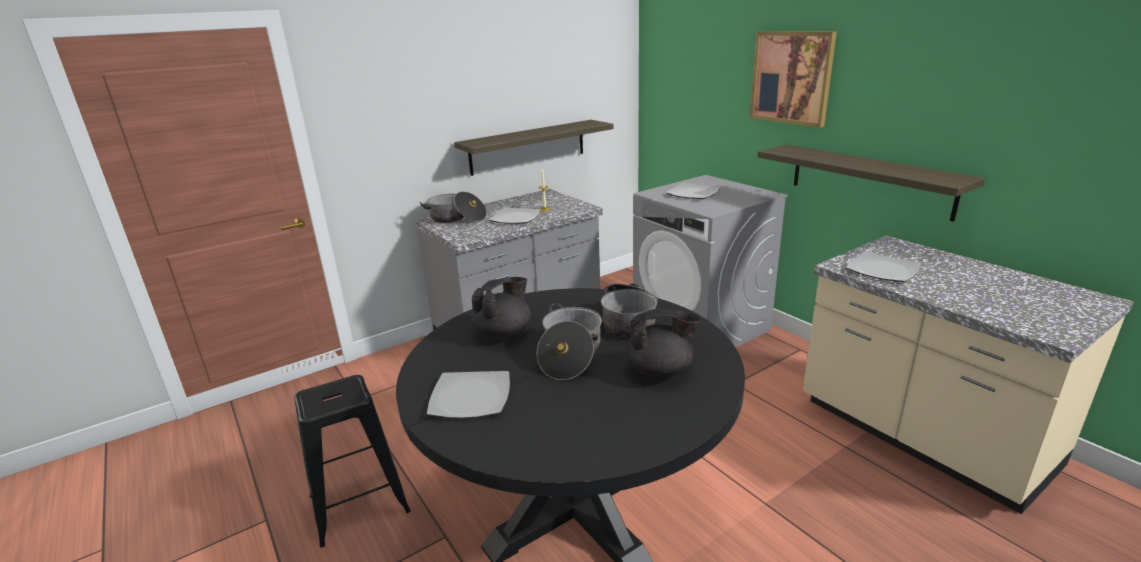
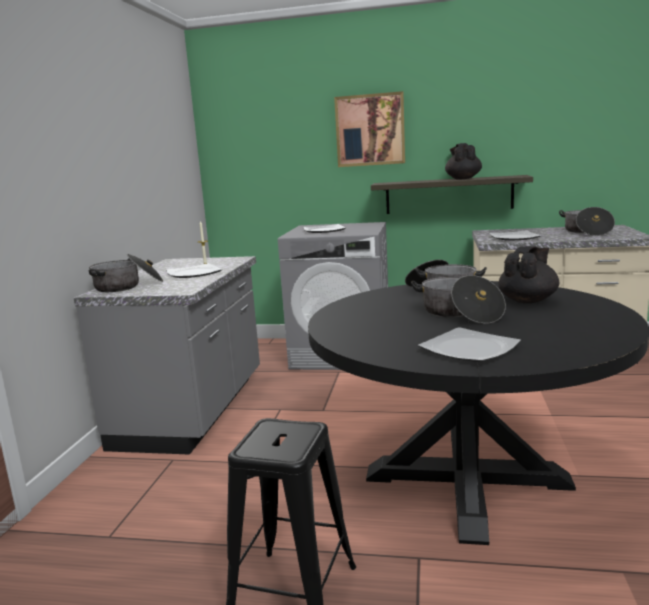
camera: 45 degrees left, 10 degrees down
shelf [454,120,613,176] -> none
black teapot [472,277,531,339] -> black teapot moved to [445,143,482,179]
none -> cooking pot [559,207,615,236]

